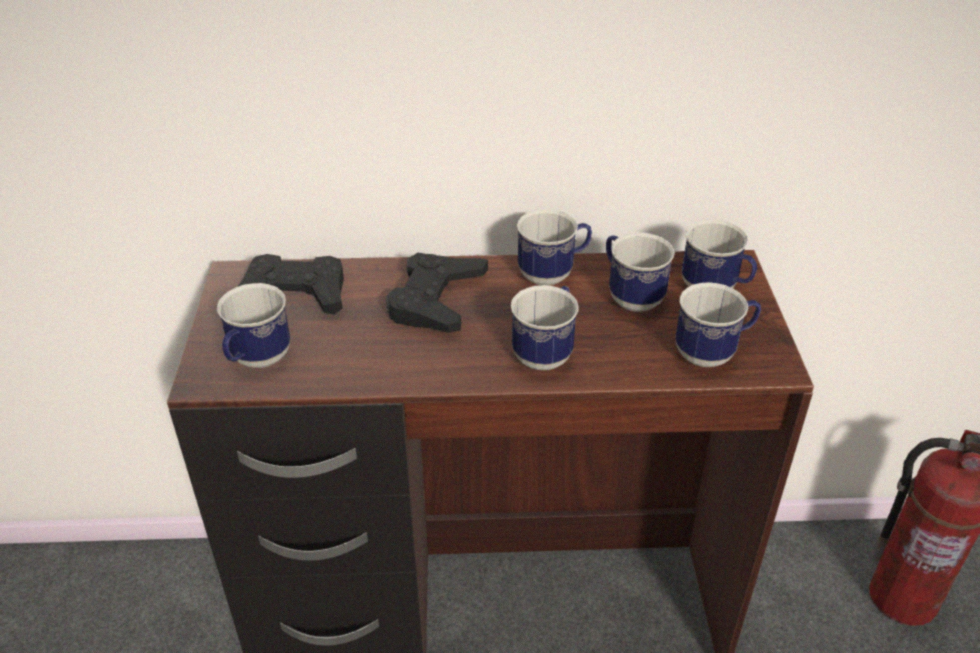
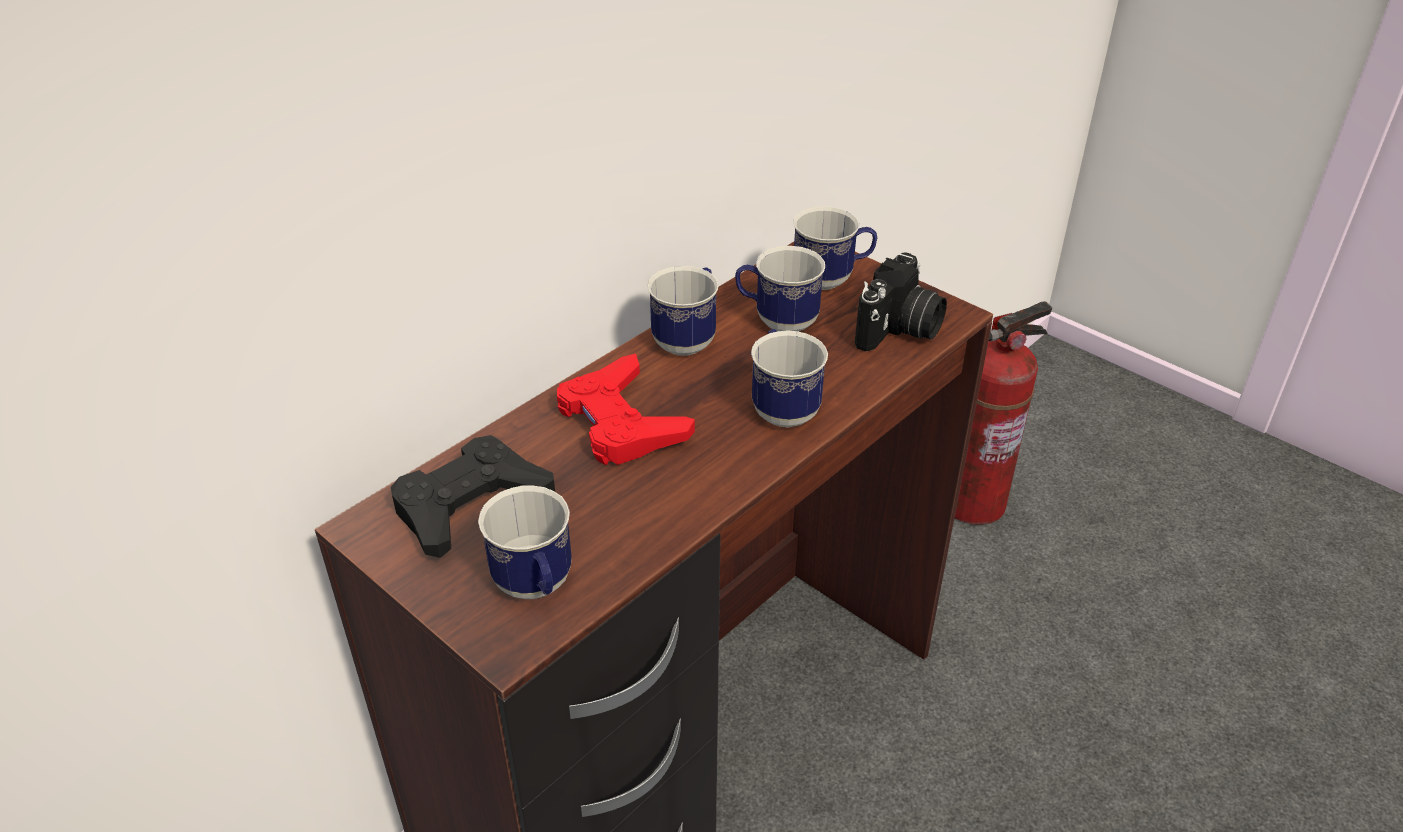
camera: 45 degrees left, 0 degrees up
black game controller [386,253,488,333] -> red game controller [557,353,695,465]
mug [675,282,761,367] -> camera [855,253,947,351]

